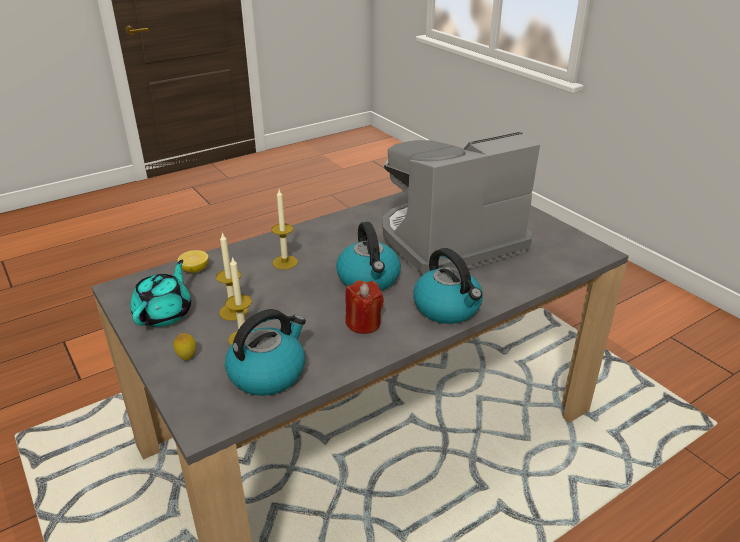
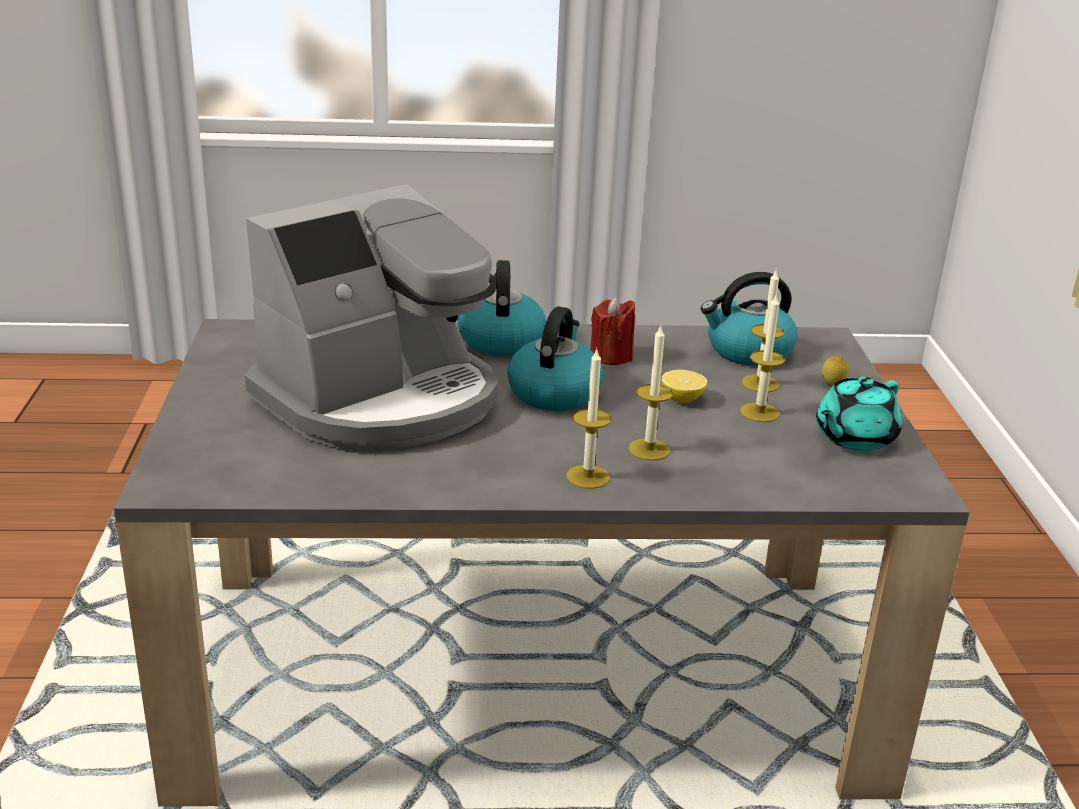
camera: 150 degrees left, 5 degrees down
lemon [178,250,208,273] -> lemon moved to [661,370,707,403]
coffee machine [382,132,540,276] -> coffee machine turned 45 degrees counterclockwise [245,184,498,451]
none -> candle [567,348,611,489]

